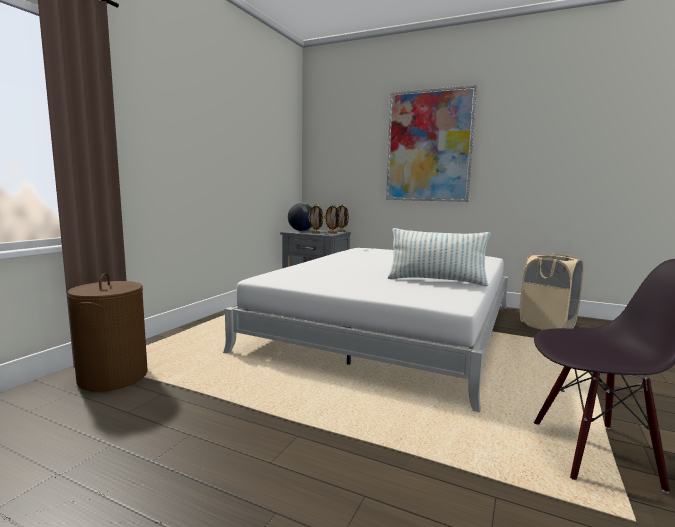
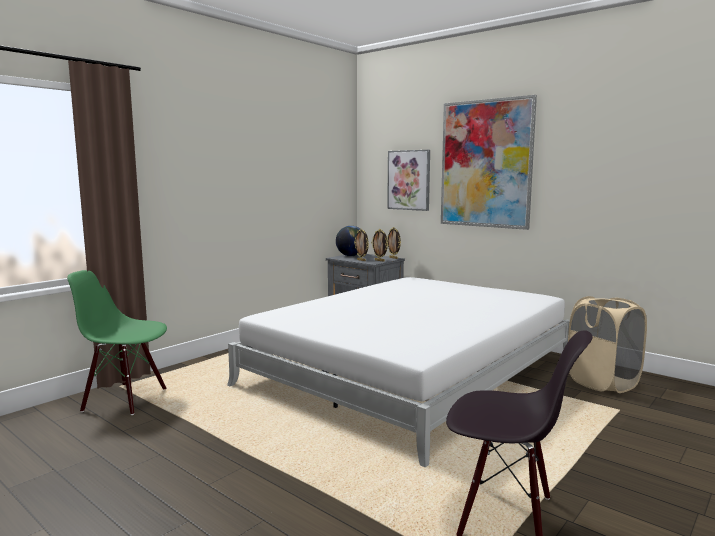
camera: 15 degrees right, 0 degrees up
brown laundry basket [67,273,148,392] -> green chair [67,270,167,415]
pillow [388,228,491,286] -> none
none -> picture [387,150,430,211]

